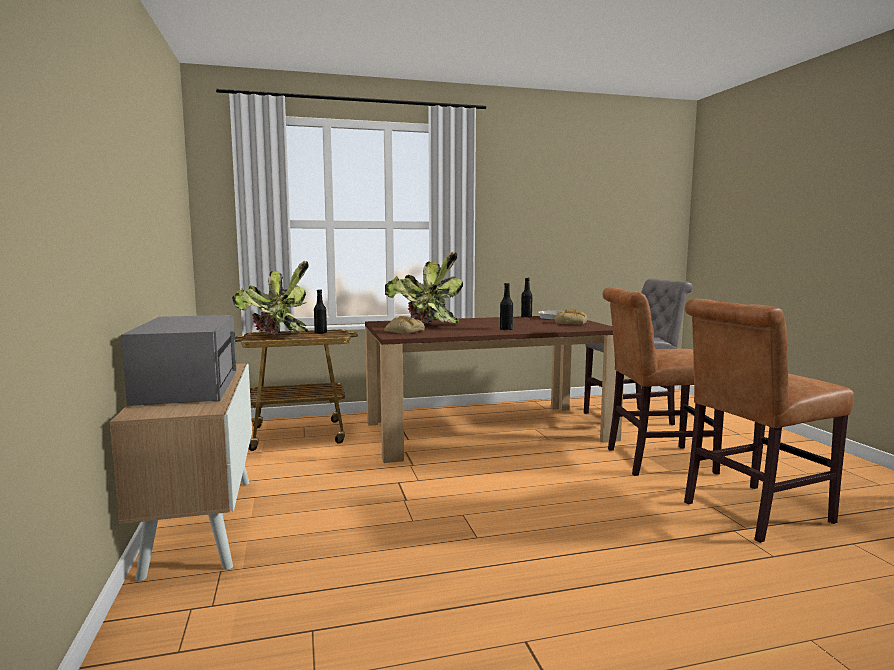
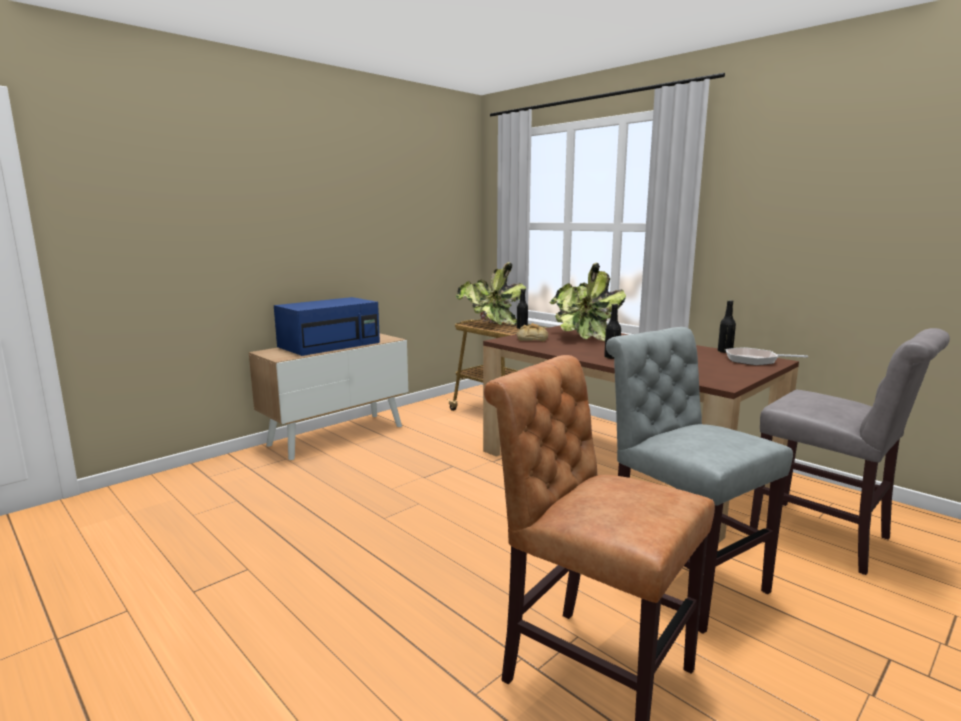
camera: 60 degrees right, 5 degrees up
grey microwave [121,315,237,406] -> blue microwave [274,297,380,356]
bread [555,309,587,325] -> none
brown chair [603,287,724,476] -> grey chair [606,327,793,634]

